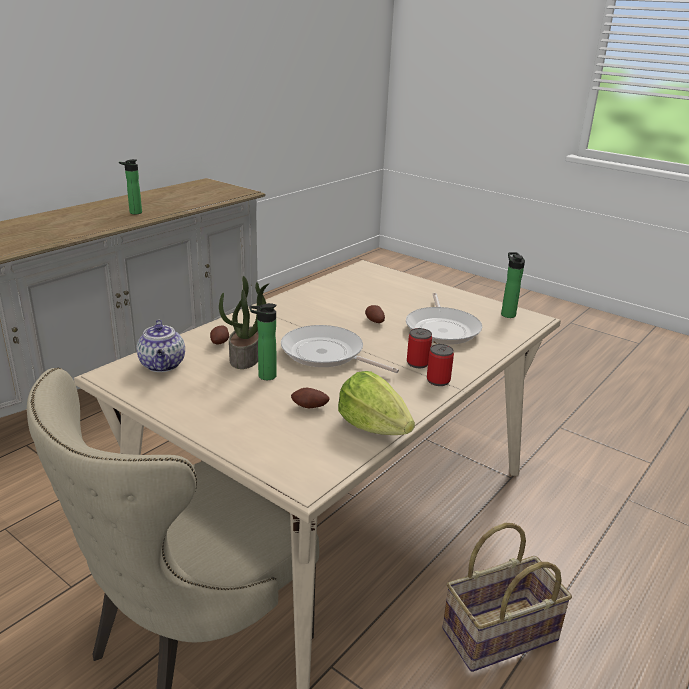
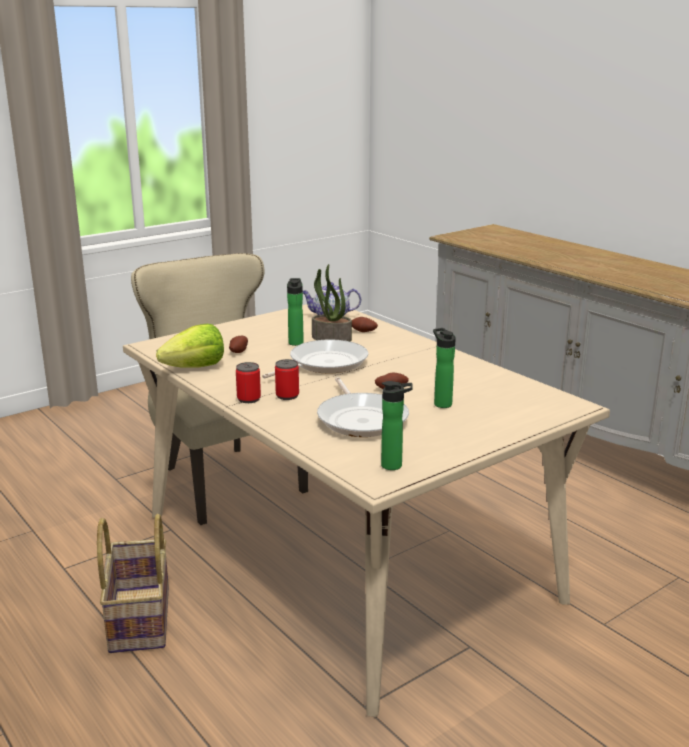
camera: 105 degrees right, 5 degrees down
bottle [119,159,142,214] -> bottle moved to [433,328,456,408]
frying pan [406,293,482,345] -> frying pan turned 120 degrees counterclockwise [317,377,409,437]

